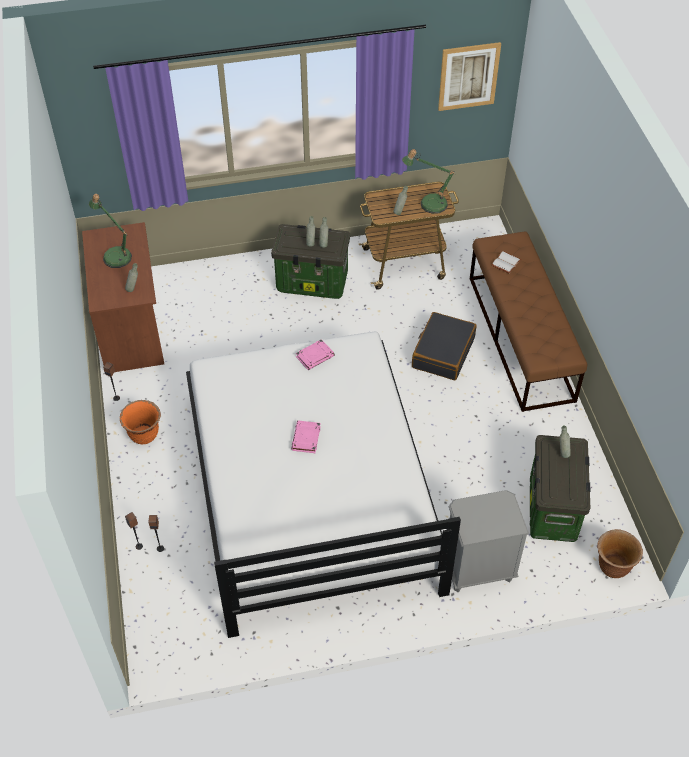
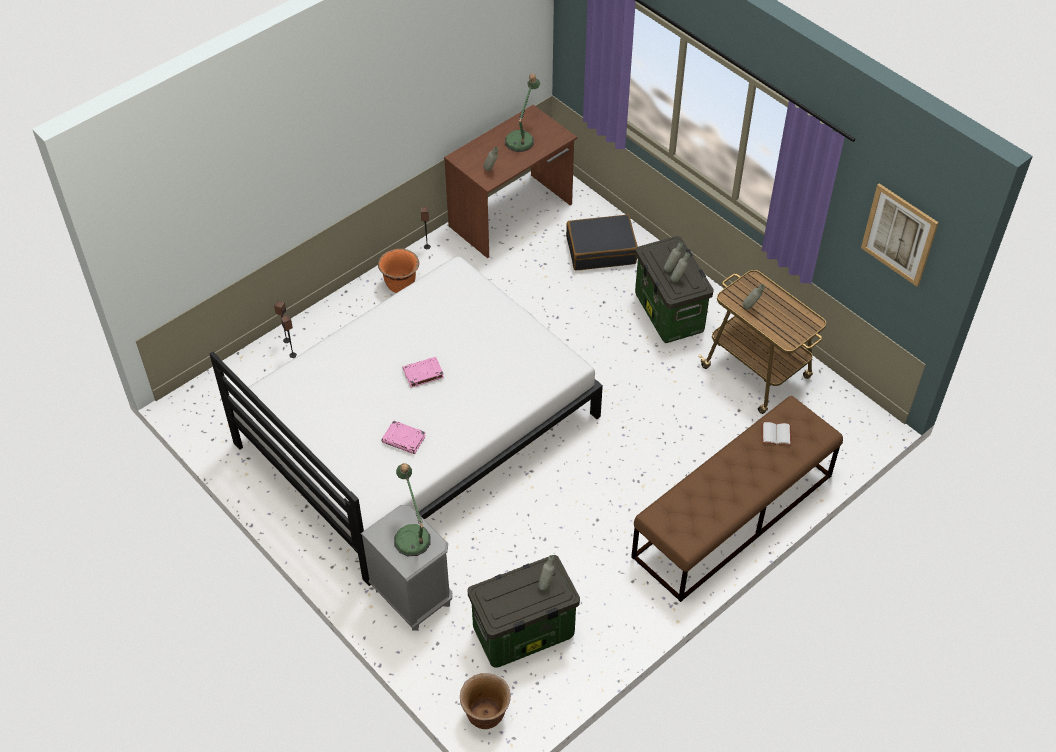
camera: 60 degrees right, 0 degrees up
pink book [296,339,335,370] -> pink book moved to [381,420,426,454]
table lamp [402,149,454,214] -> table lamp moved to [394,463,431,556]
black suitcase [412,312,476,380] -> black suitcase moved to [566,214,638,270]

